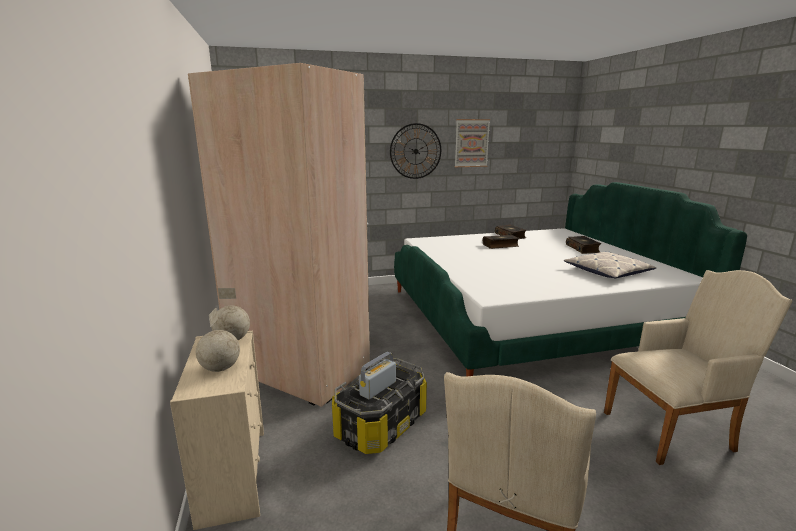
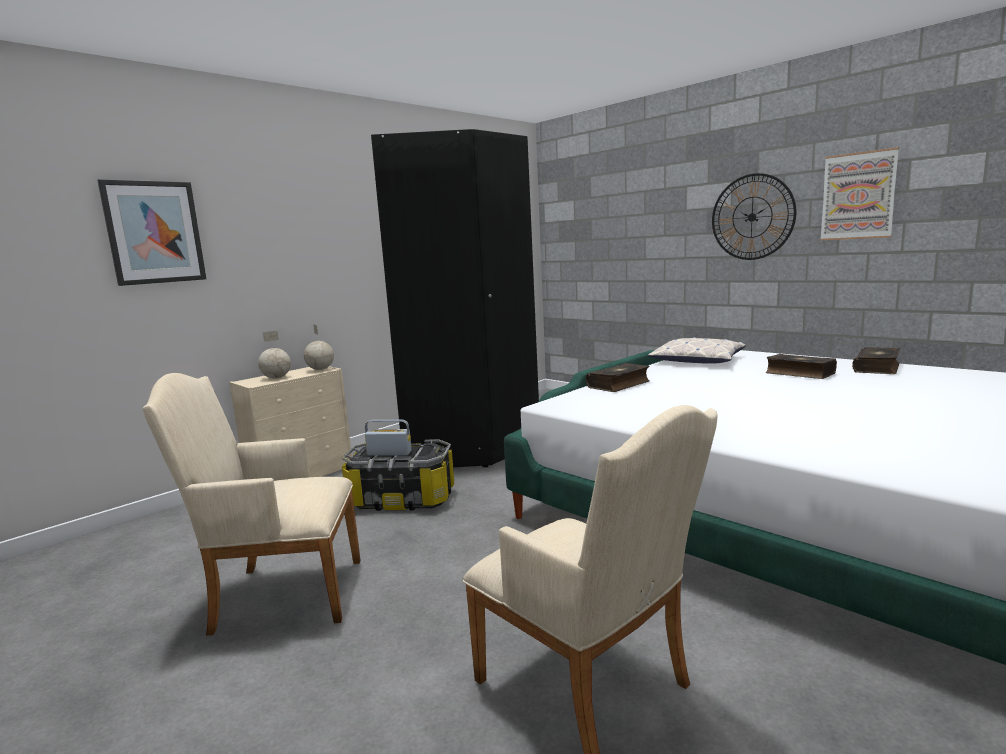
camera: 60 degrees right, 5 degrees down
beige wardrobe [188,63,370,407] -> black wardrobe [371,129,539,468]
pillow [564,251,656,278] -> pillow moved to [648,337,746,364]
book [566,236,601,254] -> book moved to [586,363,650,392]
none -> picture [97,179,206,286]

